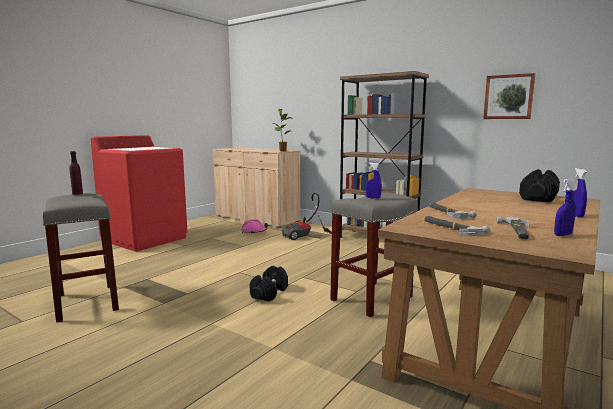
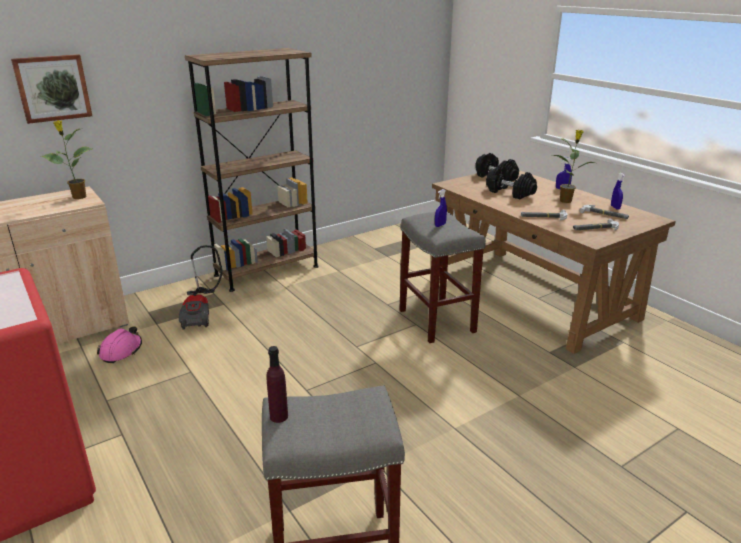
camera: 70 degrees left, 15 degrees up
black dumbbell [250,265,288,302] -> black dumbbell moved to [486,166,537,199]
picture [483,73,536,119] -> picture moved to [11,54,92,124]
none -> potted plant [551,130,594,203]

